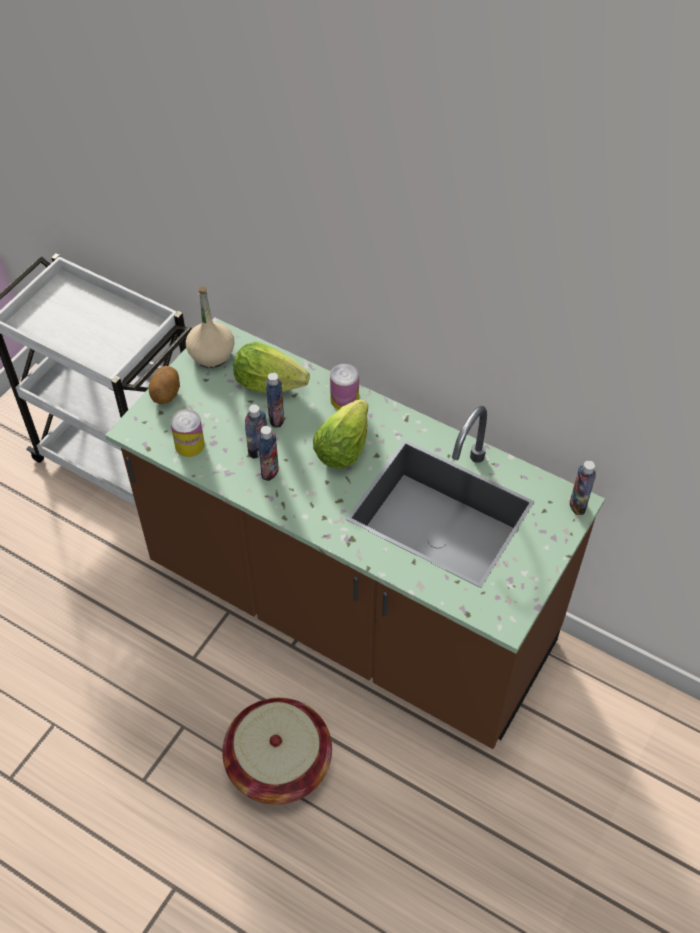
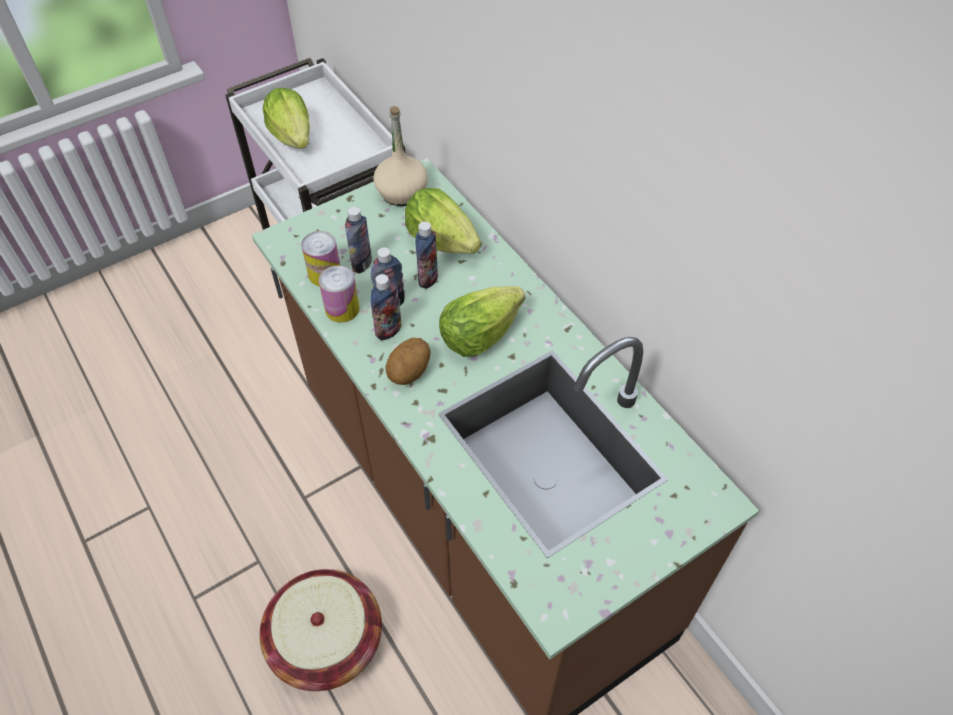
camera: 25 degrees right, 0 degrees up
potato [149,366,180,404] -> potato moved to [385,338,431,385]
can [330,364,359,410] -> can moved to [319,266,360,323]
bottle [570,461,596,515] -> bottle moved to [345,207,372,274]
none -> lettuce [263,88,310,149]

